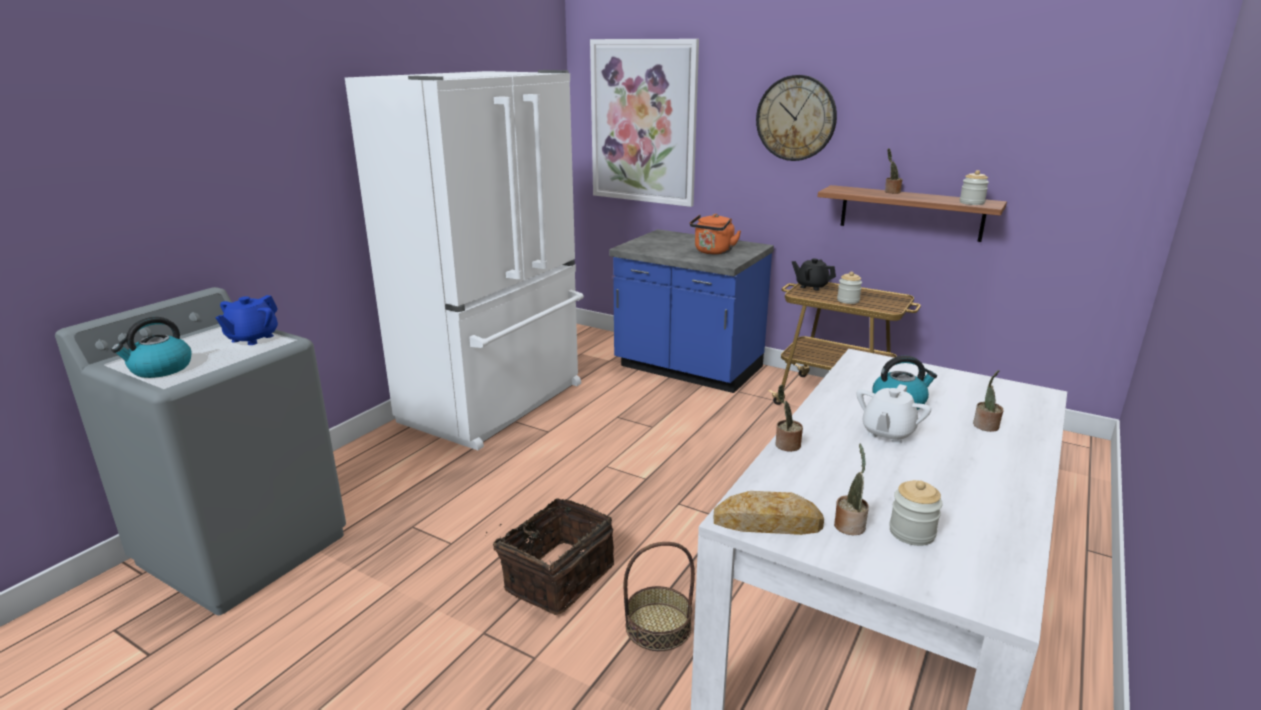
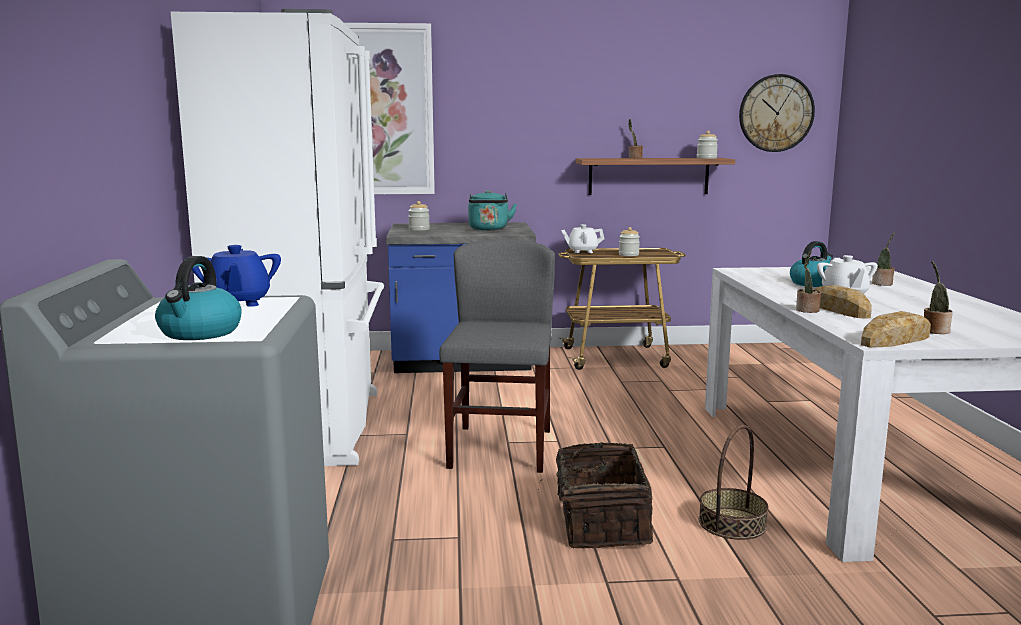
camera: 35 degrees left, 10 degrees down
orange kettle [690,214,741,255] -> turquoise kettle [468,190,517,230]
wall clock [756,75,837,161] -> wall clock moved to [739,74,815,152]
black teapot [792,258,836,291] -> white teapot [561,224,605,253]
jar [889,480,943,546] -> jar moved to [408,201,430,231]
none -> grey chair [439,239,555,473]
none -> bread [814,285,872,319]

